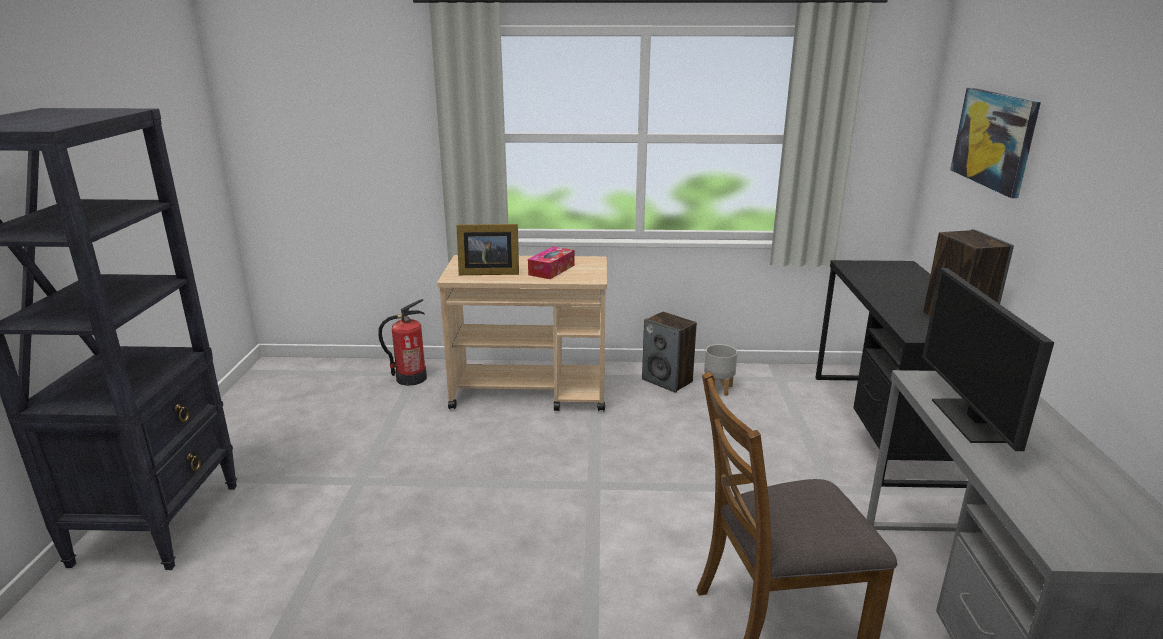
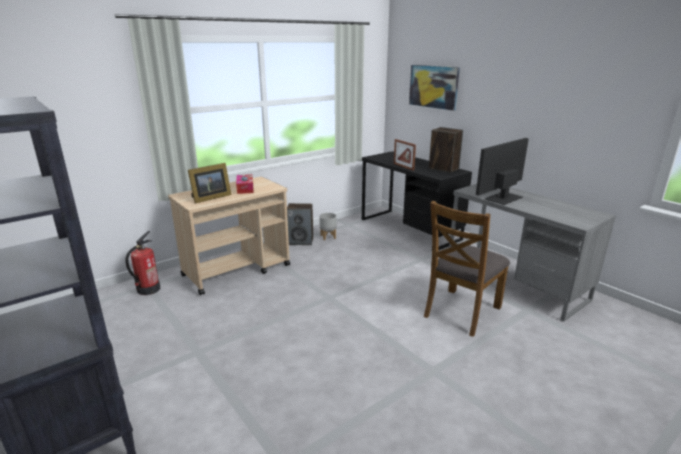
camera: 40 degrees left, 0 degrees up
monitor [922,268,1054,451] -> monitor turned 90 degrees clockwise [476,138,529,205]
none -> picture frame [394,139,416,171]

